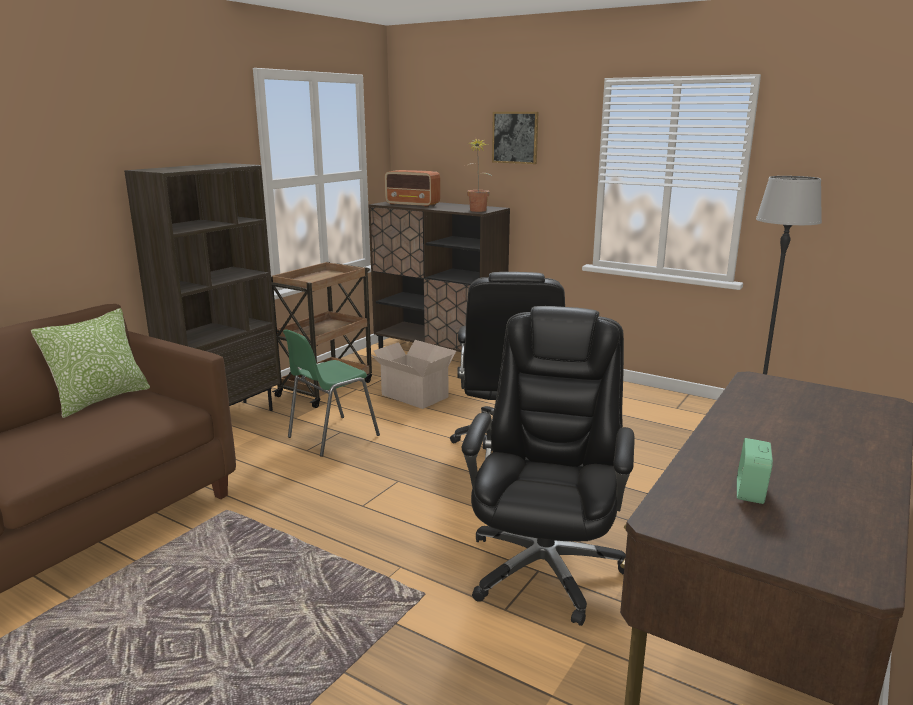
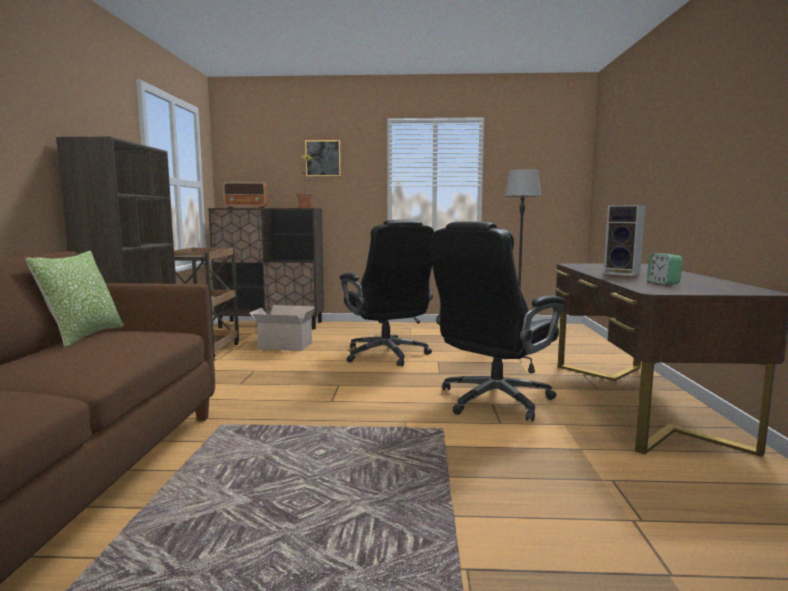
camera: 30 degrees left, 10 degrees down
green chair [283,329,380,457] -> none
black office chair [462,306,635,626] -> black office chair turned 120 degrees counterclockwise [432,221,565,421]
none -> speaker [604,205,645,276]

